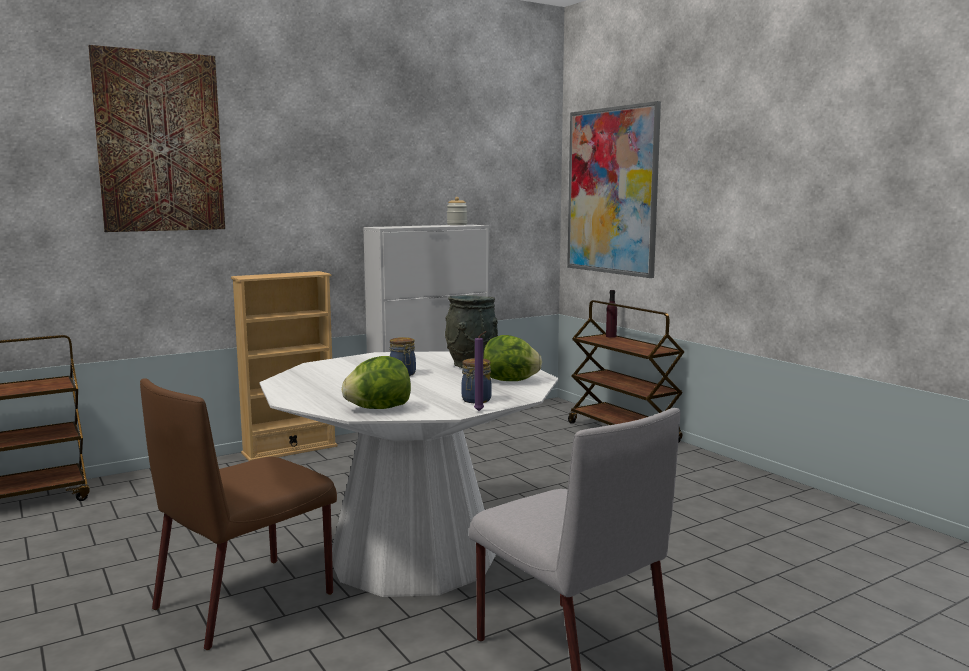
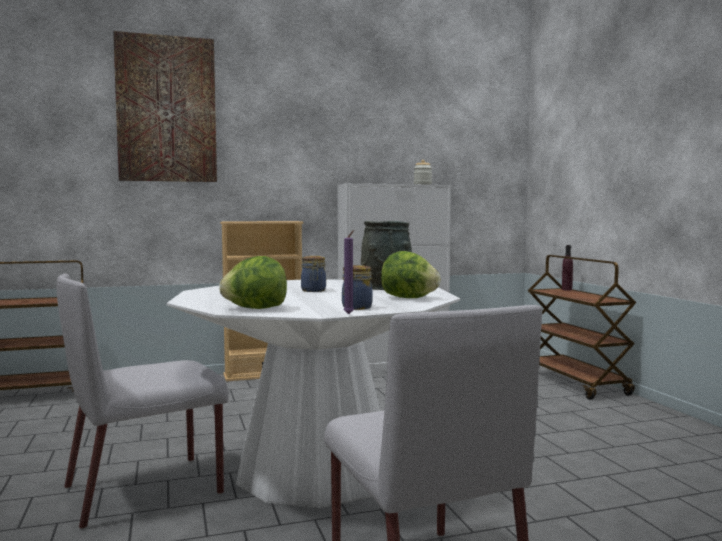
camera: 15 degrees right, 5 degrees down
brown chair [140,378,337,650] -> grey chair [57,274,229,529]
picture [567,101,661,278] -> none

